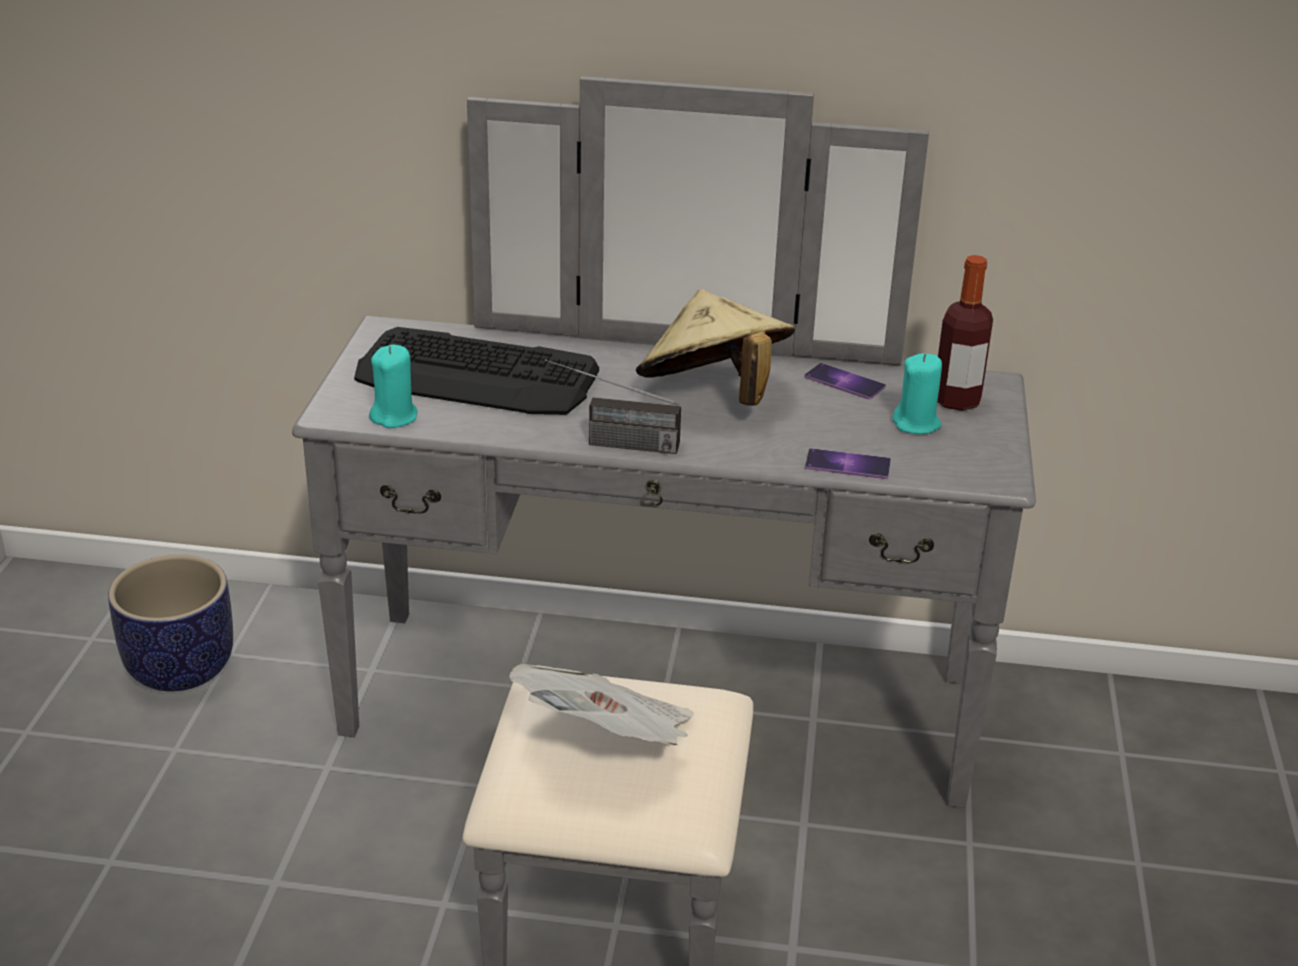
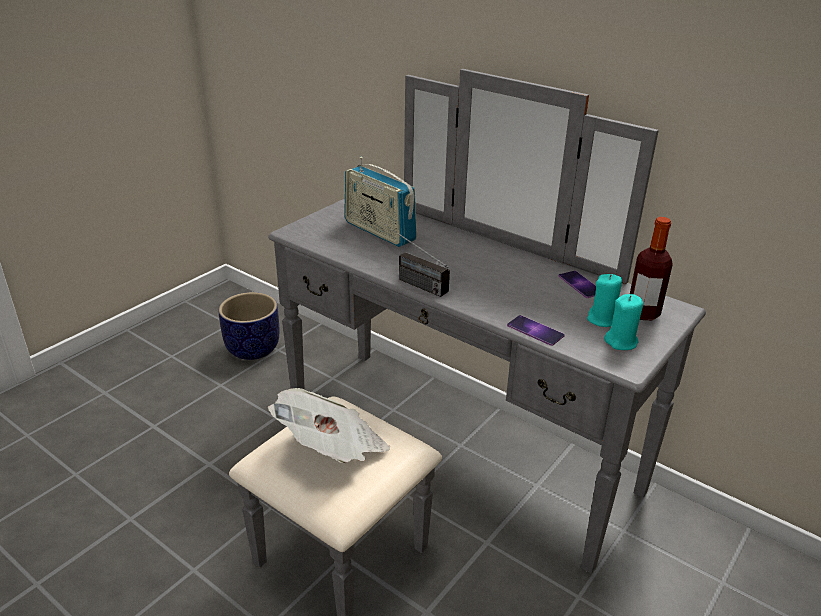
camera: 30 degrees right, 0 degrees up
keyboard [354,327,599,415] -> radio [344,157,417,247]
turquoise candle [369,344,418,428] -> turquoise candle moved to [604,294,643,350]
beige hat [636,289,795,406] -> none

